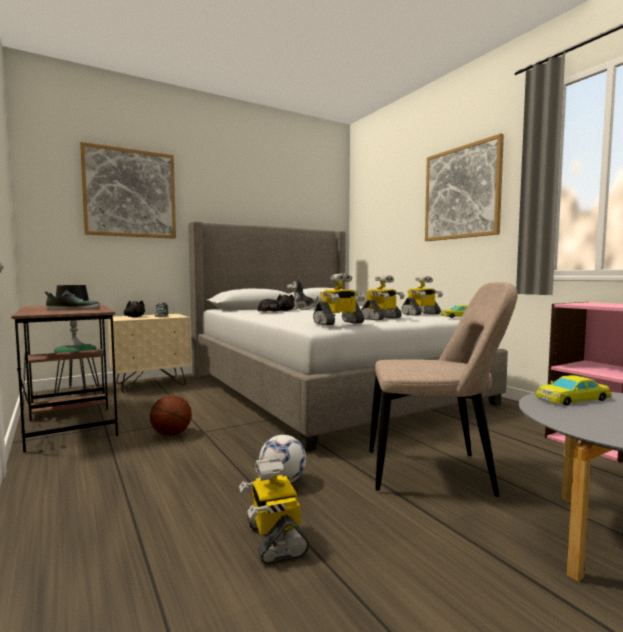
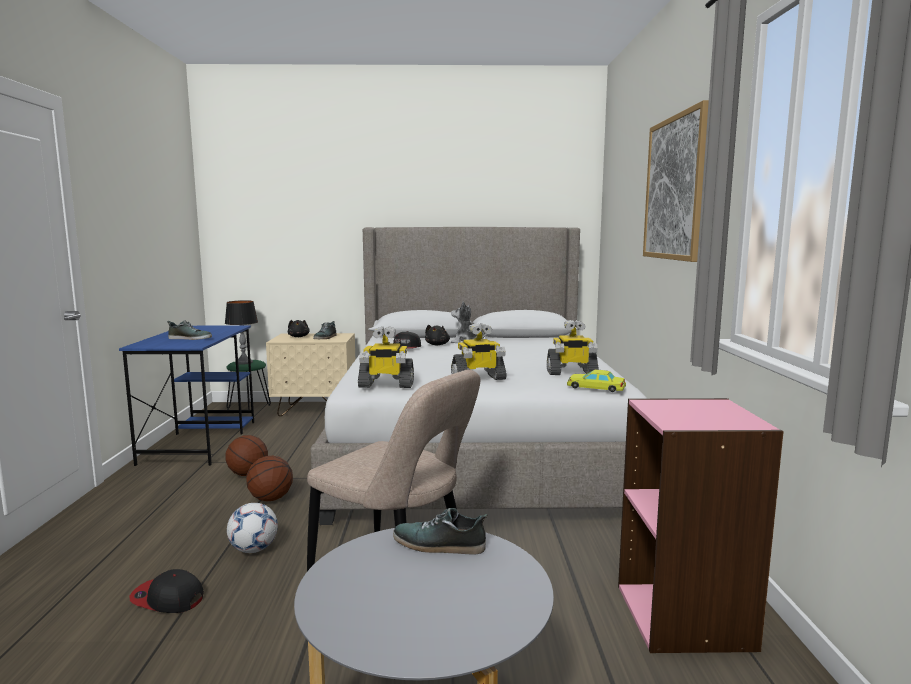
camera: 30 degrees right, 5 degrees up
brown desk [11,304,118,453] -> blue desk [119,326,254,466]
picture [80,142,176,239] -> none
toy robot [239,458,309,565] -> cap [129,569,204,613]
yellow toy car [536,375,612,406] -> shoe [393,508,488,555]
none -> basketball [246,456,293,501]

